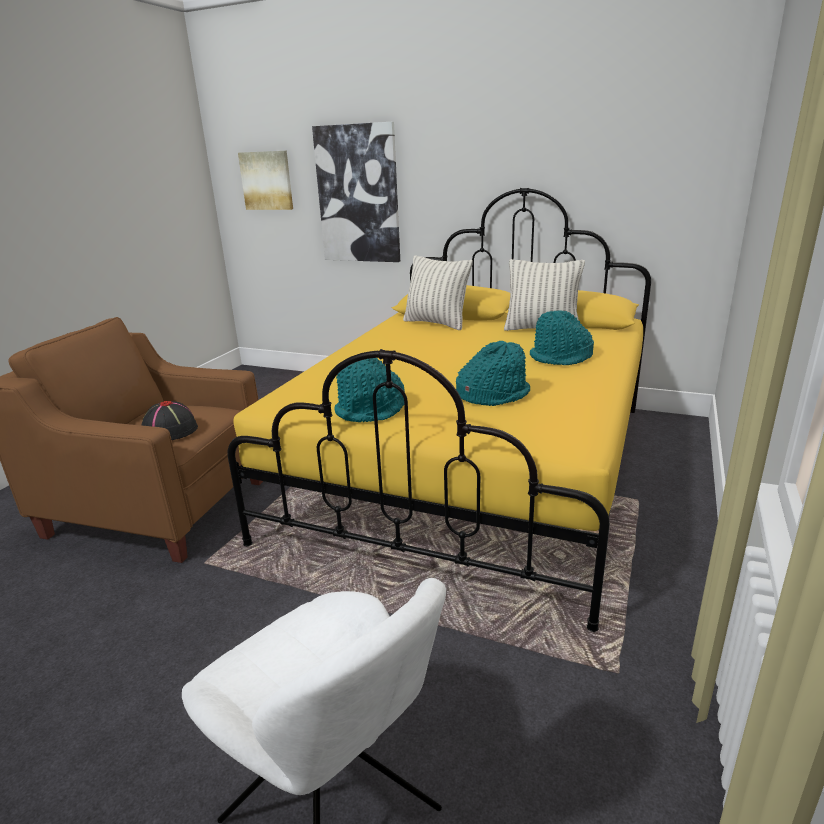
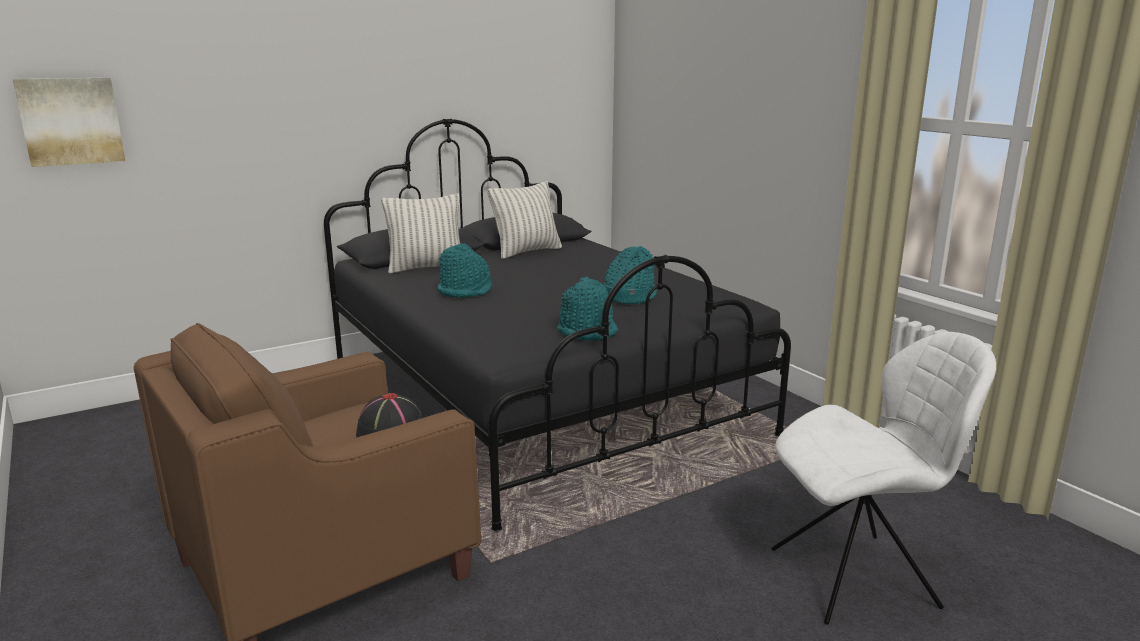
camera: 55 degrees left, 5 degrees down
yellow bed [227,188,651,632] -> black bed [324,118,791,531]
picture [312,122,400,262] -> none
turquoise hat [530,310,594,365] -> turquoise hat moved to [437,243,492,298]

